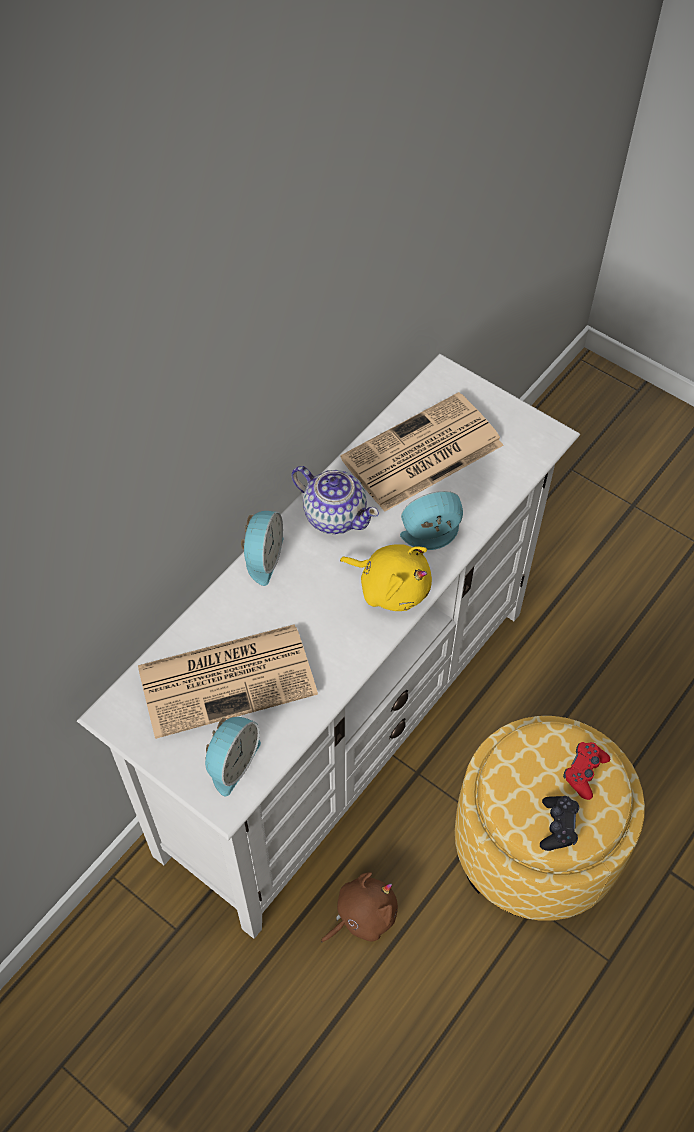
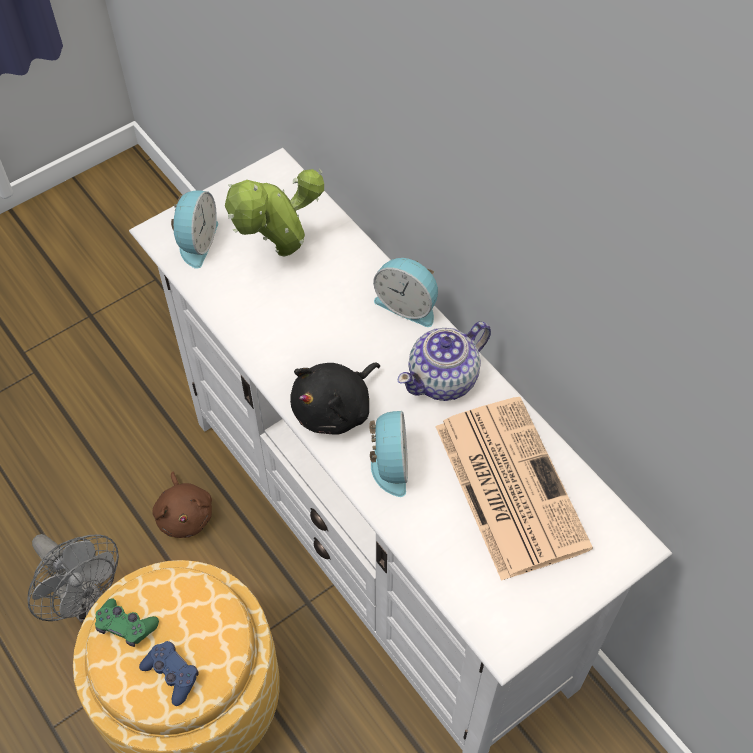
camera: 105 degrees right, 0 degrees up
newspaper [138,624,318,739] -> potted plant [225,169,324,257]
alarm clock [205,717,261,796] -> alarm clock turned 120 degrees counterclockwise [171,190,218,269]
yellow plush toy [340,544,432,611] -> black plush toy [290,363,380,435]
black game controller [540,796,579,851] -> green game controller [95,598,159,647]
red game controller [563,742,610,800] -> blue game controller [139,641,199,706]
none -> grey fan [28,534,119,622]

